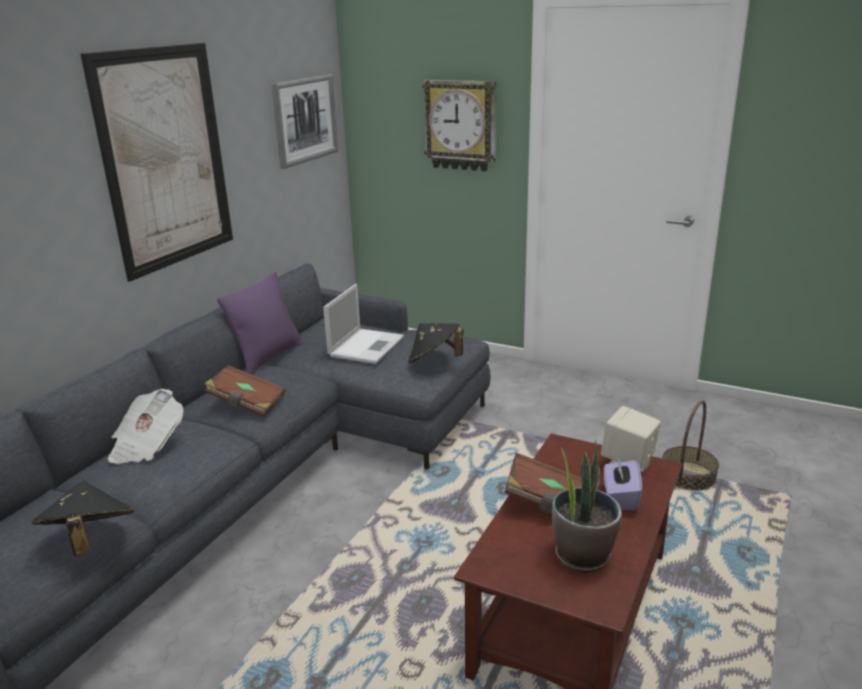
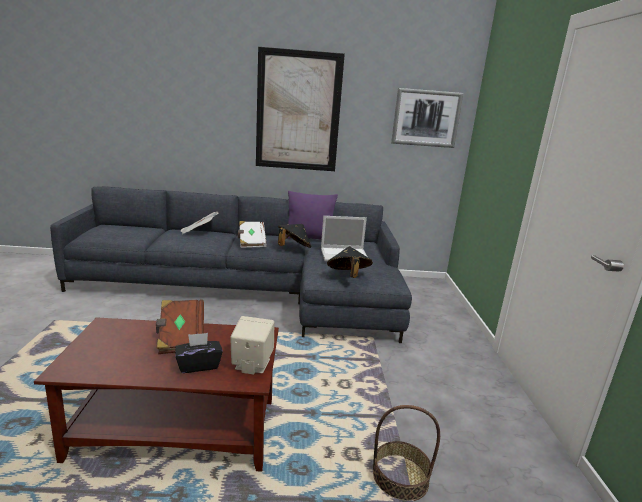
camera: 60 degrees right, 5 degrees down
black hat [32,481,135,556] -> black hat moved to [278,224,312,248]
brown book [204,365,286,417] -> white book [238,221,267,248]
wall clock [422,80,496,171] -> none
potted plant [552,440,622,573] -> none
purple tissue box [604,457,642,511] -> black tissue box [175,333,223,373]

